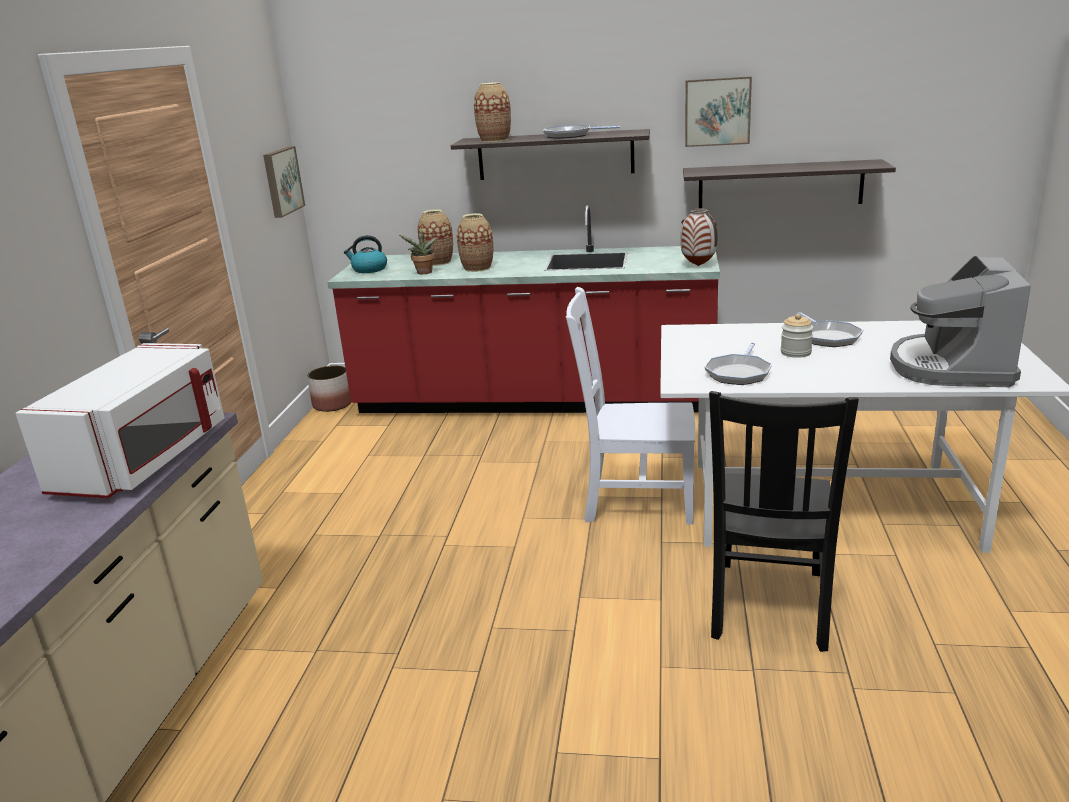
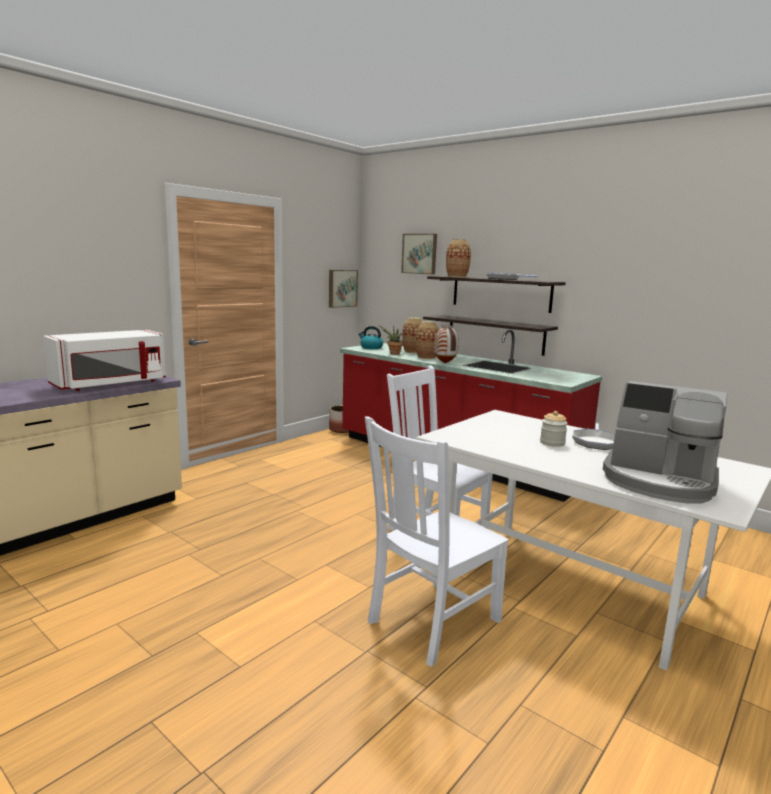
camera: 30 degrees right, 10 degrees down
vase [681,208,717,266] -> vase moved to [434,325,459,363]
shelf [683,159,896,208] -> shelf moved to [423,315,558,356]
picture [685,76,752,147] -> picture moved to [401,234,437,274]
frying pan [704,343,772,385] -> none
black chair [709,391,859,652] -> white chair [365,416,509,667]
coffee machine [890,256,1031,387] -> coffee machine turned 105 degrees counterclockwise [603,381,727,503]

